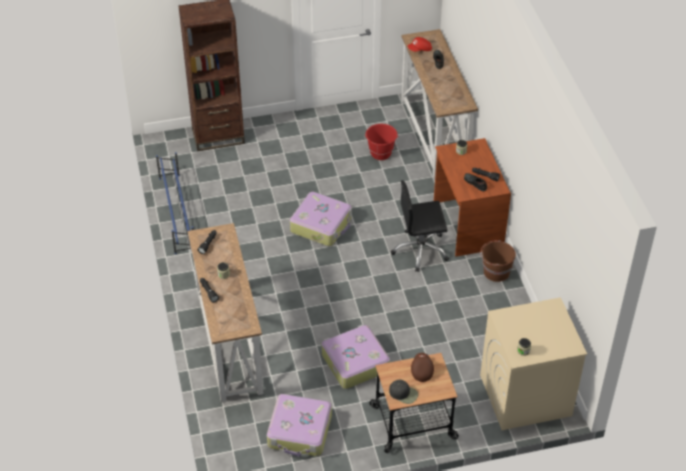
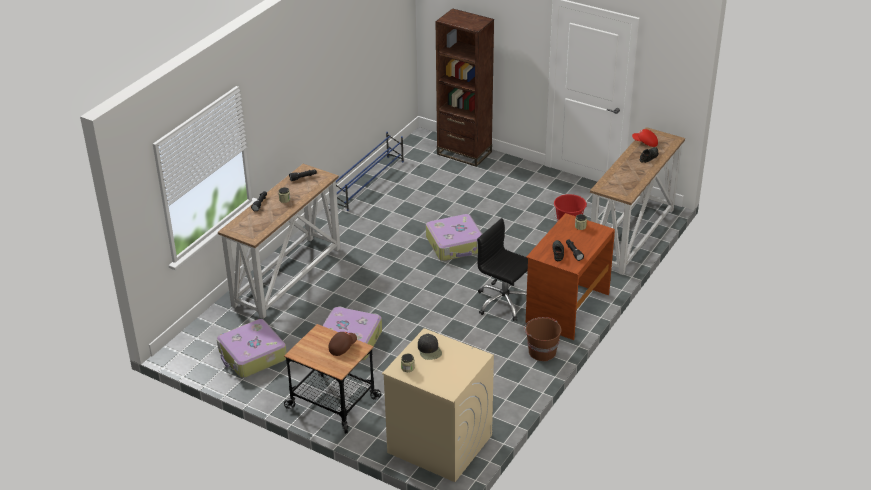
camera: 45 degrees right, 10 degrees down
black cap [389,380,418,404] -> black cap moved to [418,334,442,360]

